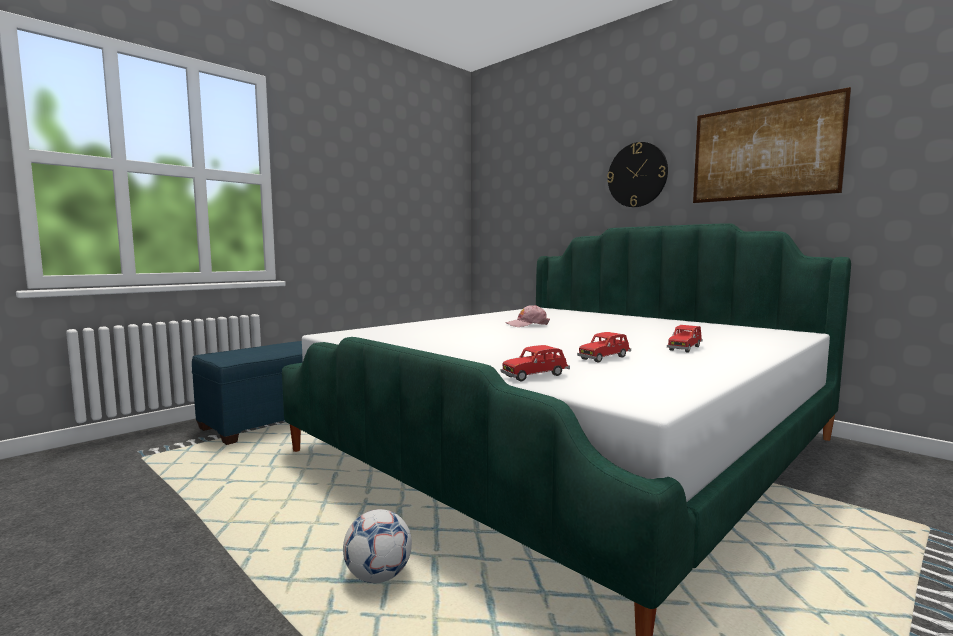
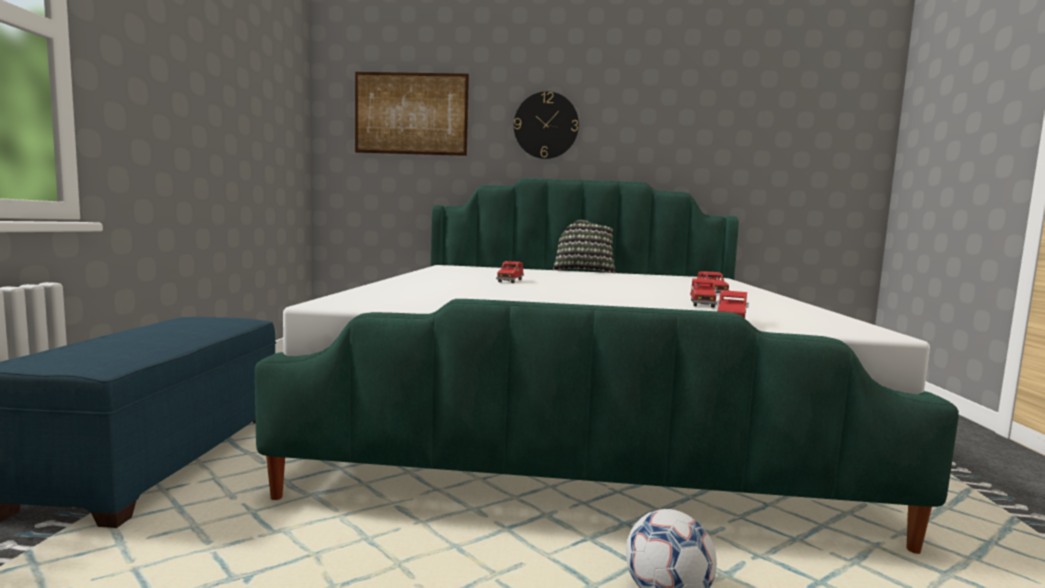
camera: 40 degrees left, 0 degrees up
pink cap [506,305,550,327] -> red toy car [496,261,524,283]
picture [693,87,851,203] -> picture moved to [355,72,469,156]
none -> pillow [553,219,616,273]

